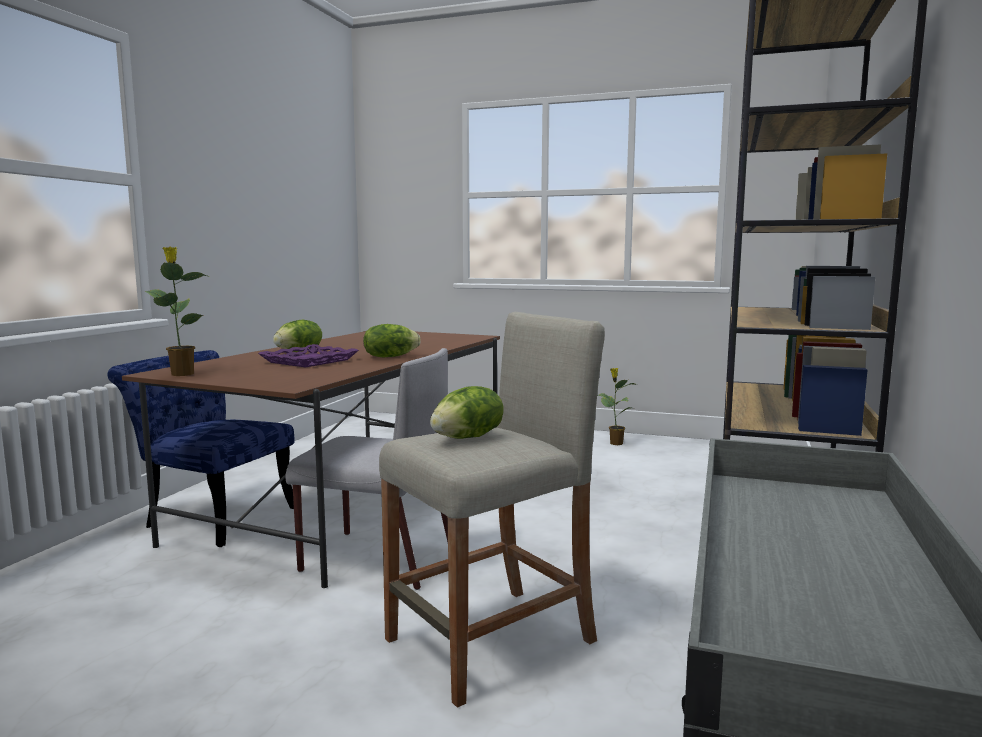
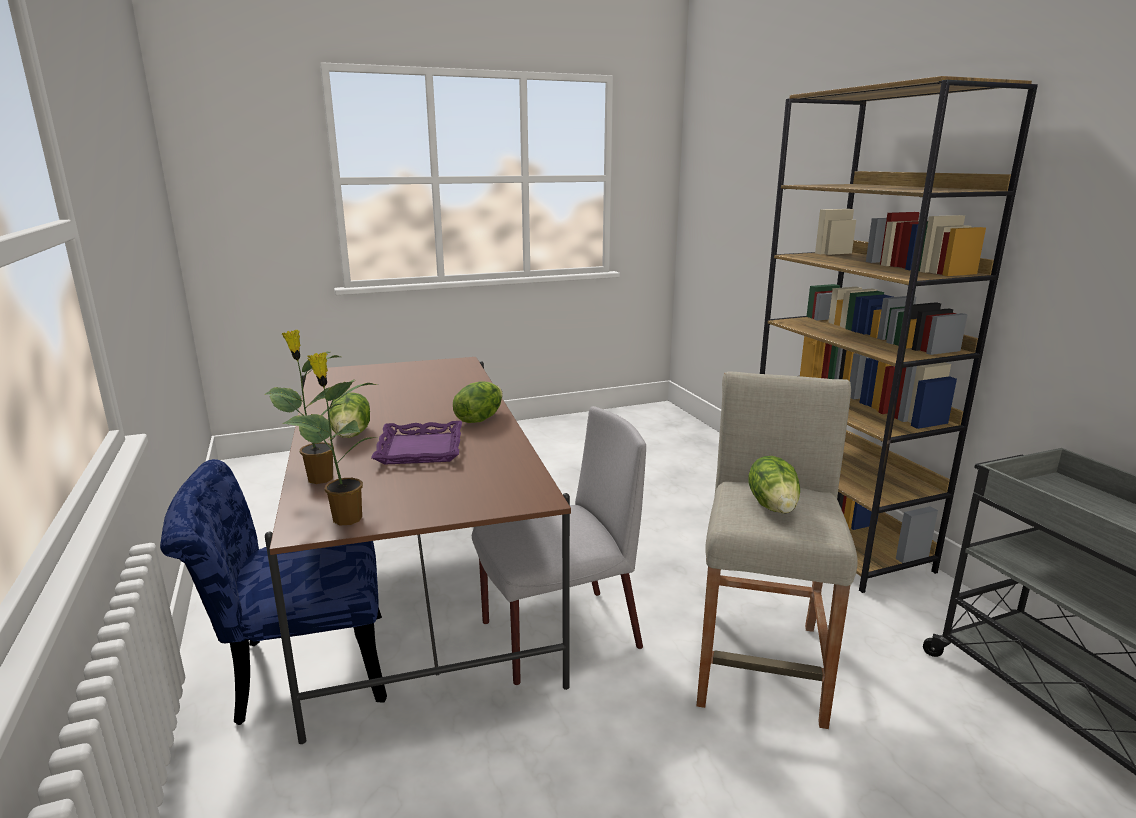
camera: 40 degrees left, 10 degrees up
potted plant [598,368,637,445] -> potted plant moved to [266,330,344,484]

